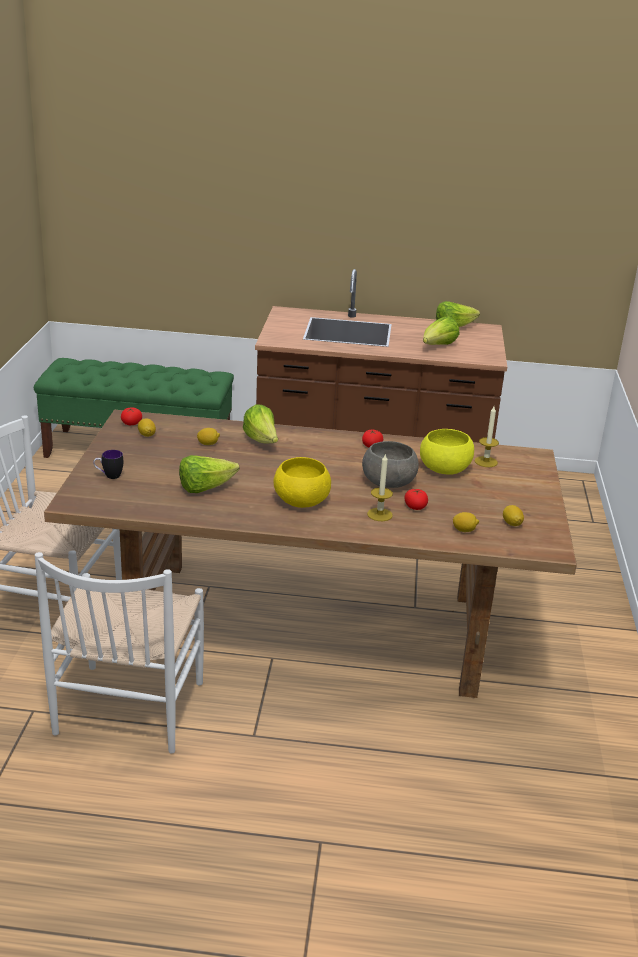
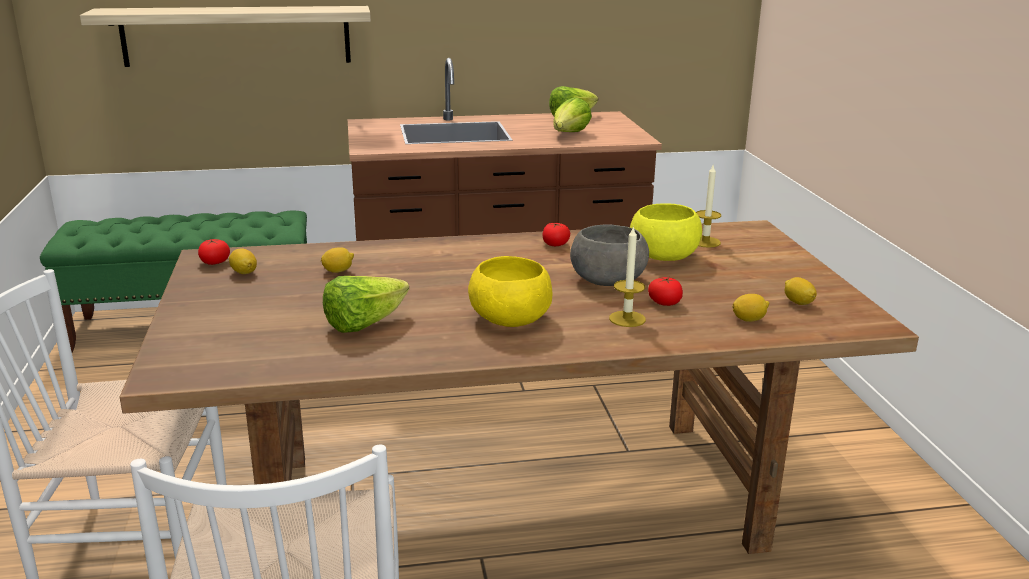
camera: 15 degrees left, 5 degrees down
mug [93,450,123,479] -> none
lettuce [243,404,278,443] -> none
none -> shelf [80,6,371,67]

